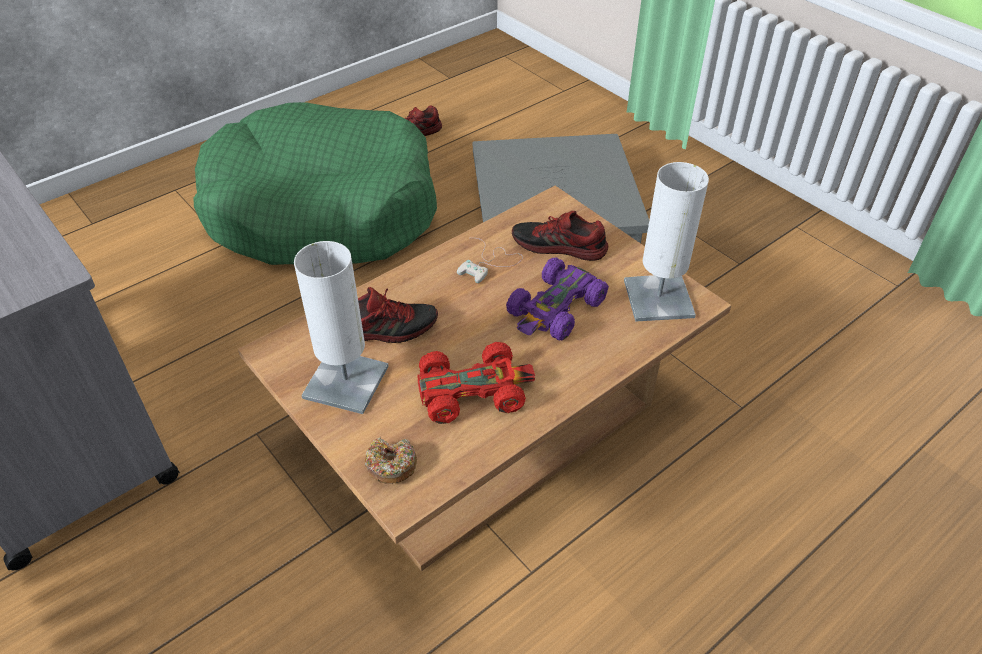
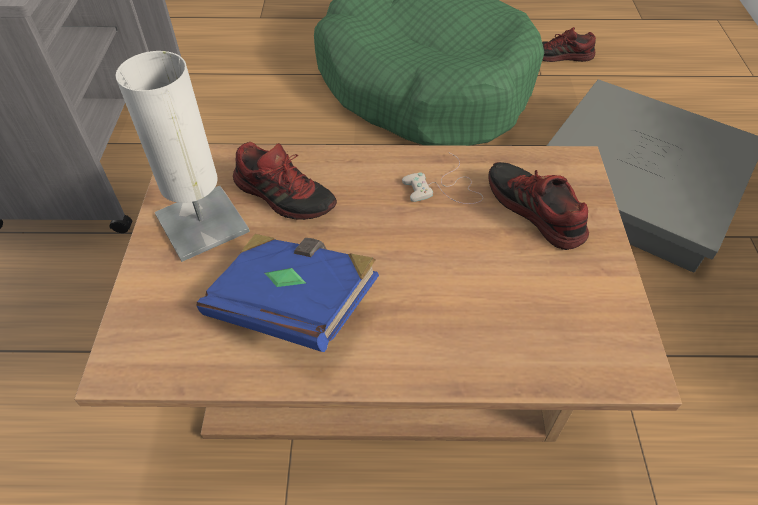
camera: 40 degrees right, 5 degrees up
donut [365,437,417,484] -> none
red toy car [418,342,535,424] -> blue book [197,234,379,352]
purple toy car [506,258,609,340] -> none
white table lamp [624,162,709,321] -> none

